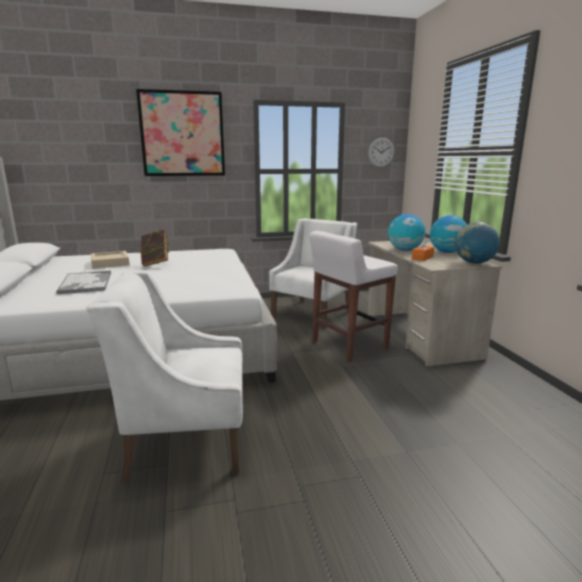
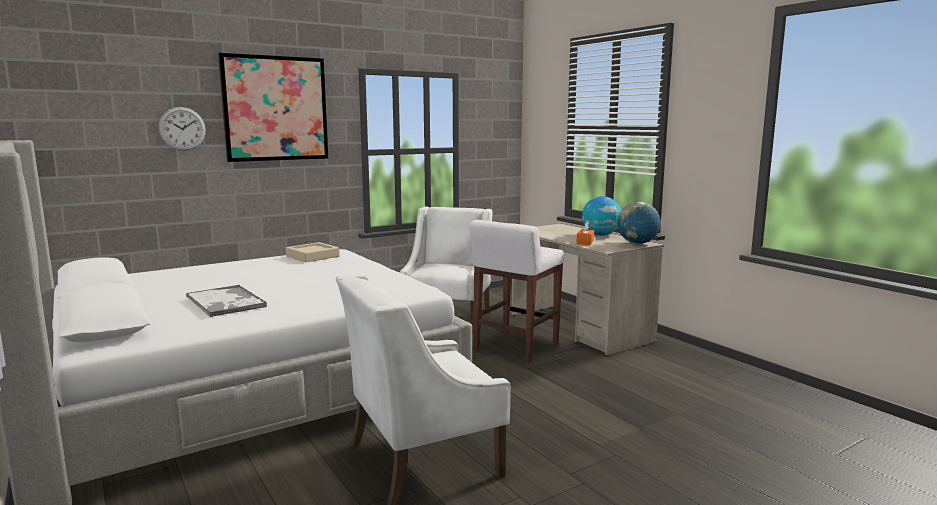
camera: 20 degrees left, 5 degrees down
beige tray [91,251,129,269] -> beige tray moved to [286,242,340,262]
book [140,230,169,266] -> none
wall clock [368,138,394,167] -> wall clock moved to [159,107,206,151]
globe [388,214,425,251] -> none

